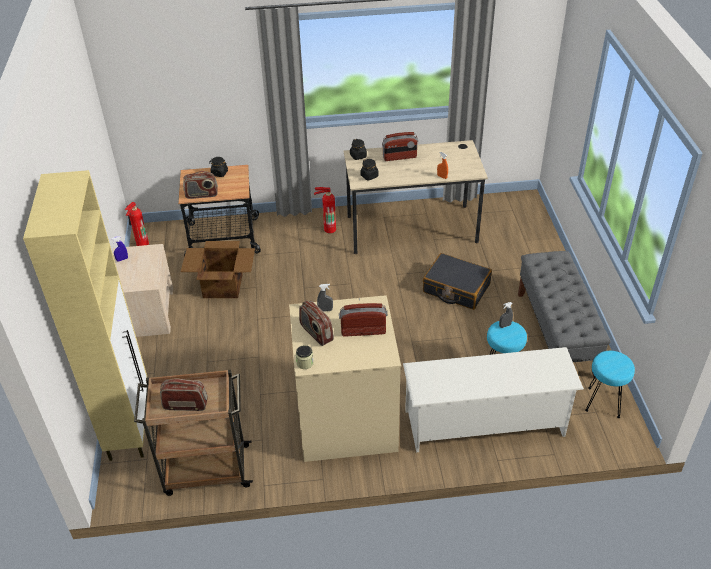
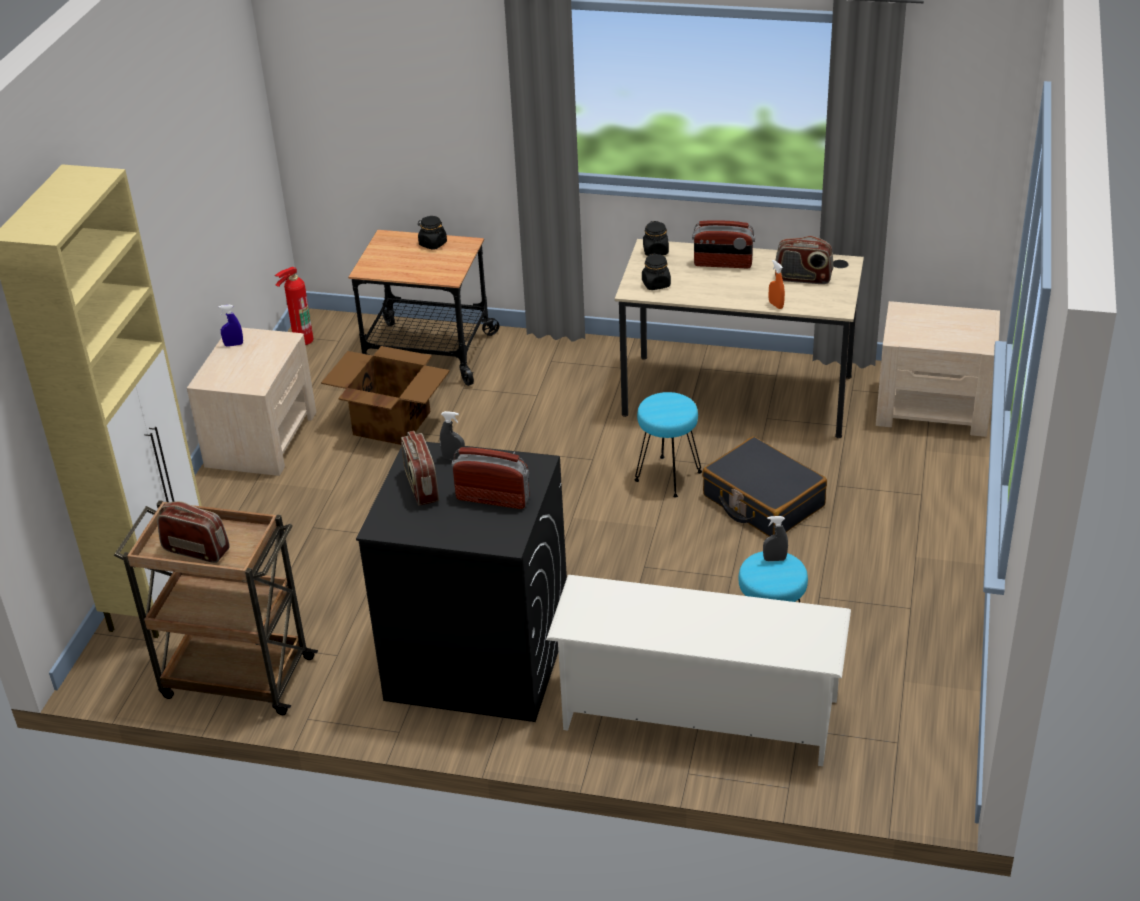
camera: 20 degrees right, 5 degrees down
radio [183,171,218,199] -> radio moved to [775,236,833,284]
beige washing machine [289,295,401,462] -> black washing machine [356,442,567,722]
jar [296,345,314,369] -> none
fire extinguisher [314,187,336,233] -> none
grey bench [518,251,610,379] -> none
turquoise stool [585,351,635,418] -> turquoise stool moved to [635,392,702,498]
none -> beige nightstand [876,301,1000,437]

